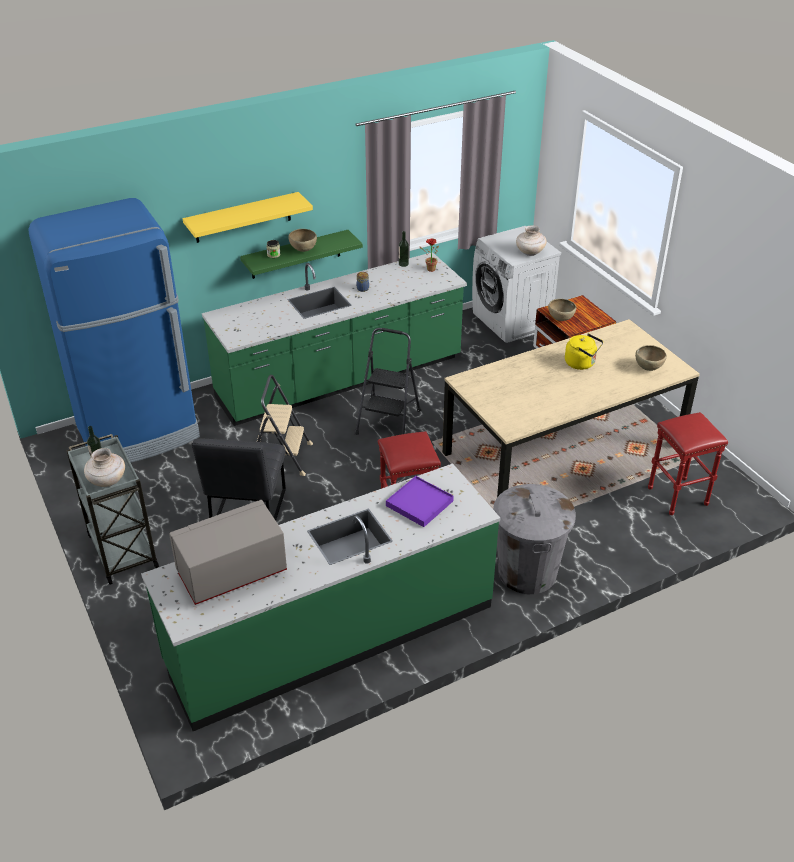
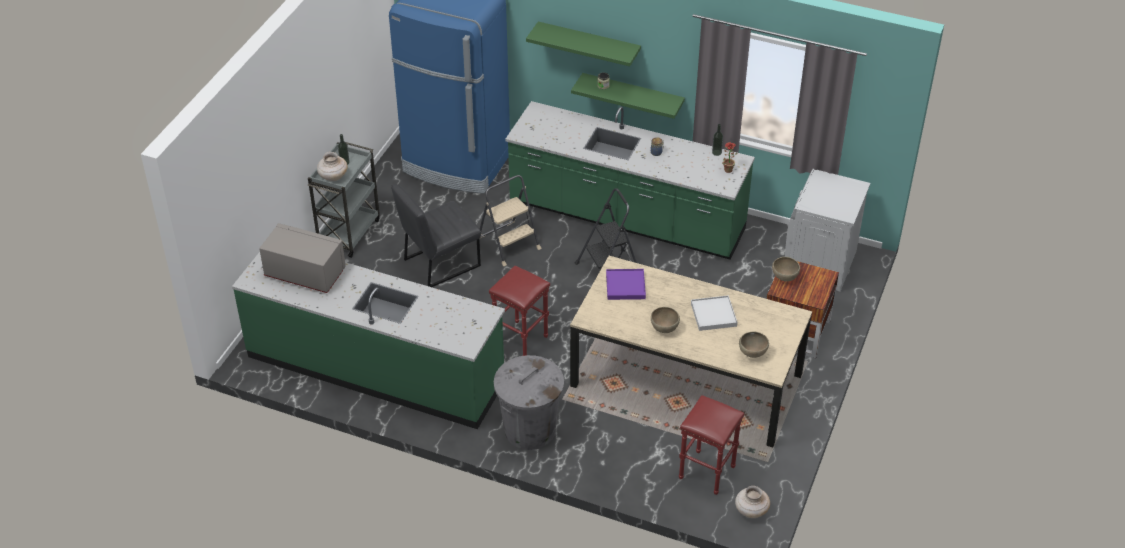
camera: 50 degrees right, 5 degrees up
yellow shelf [183,192,313,243] -> green shelf [526,22,641,66]
brown bowl [288,229,317,252] -> brown bowl moved to [651,307,680,333]
purple tray [386,476,454,527] -> purple tray moved to [606,269,646,300]
beige vase [516,225,546,256] -> beige vase moved to [735,486,770,518]
yellow kettle [565,333,603,370] -> white tray [691,295,737,331]

